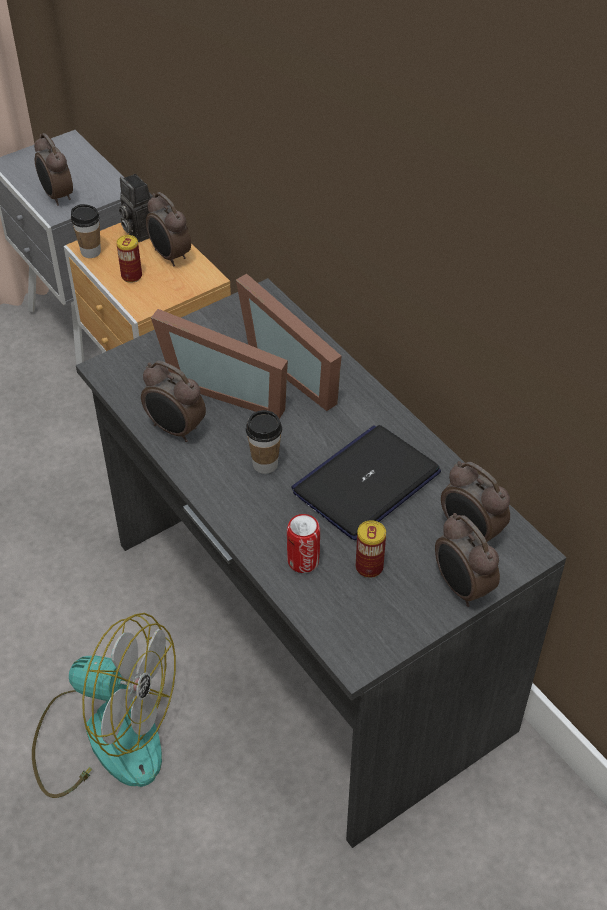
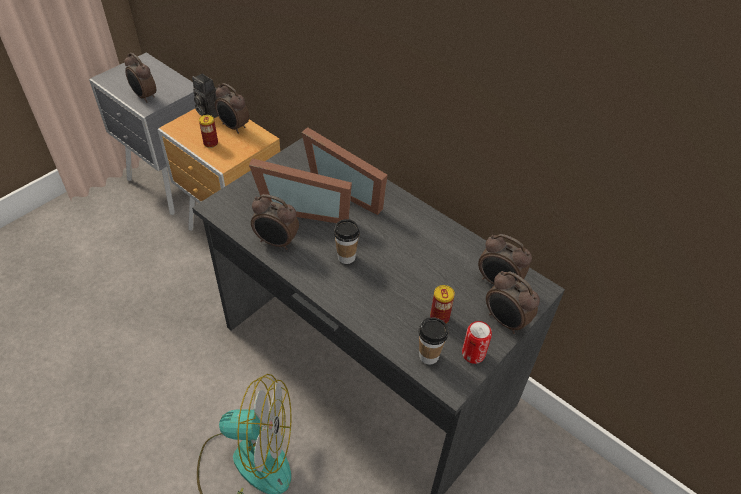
camera: 15 degrees left, 0 degrees up
cup [71,204,101,258] -> cup moved to [419,317,448,365]
can [287,514,320,573] -> can moved to [462,321,492,364]
laptop [292,425,441,540] -> none

